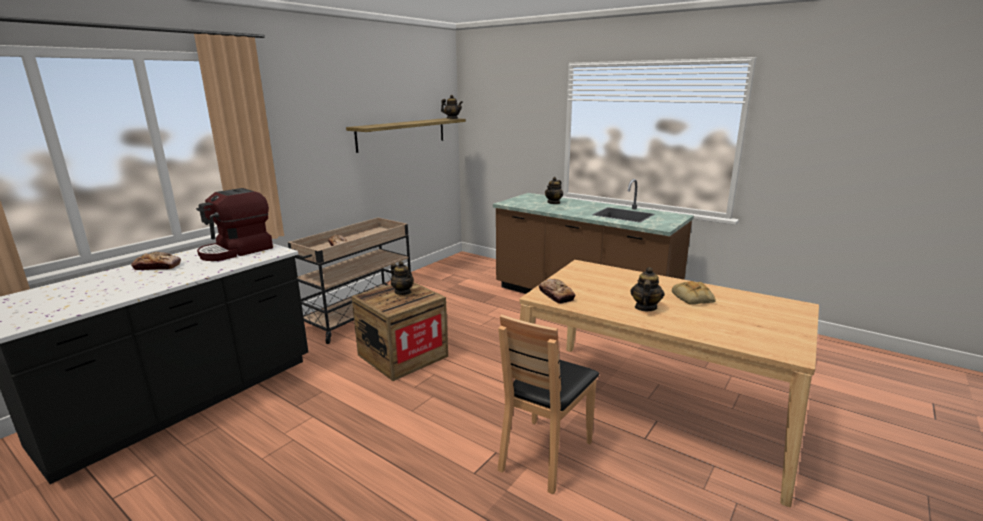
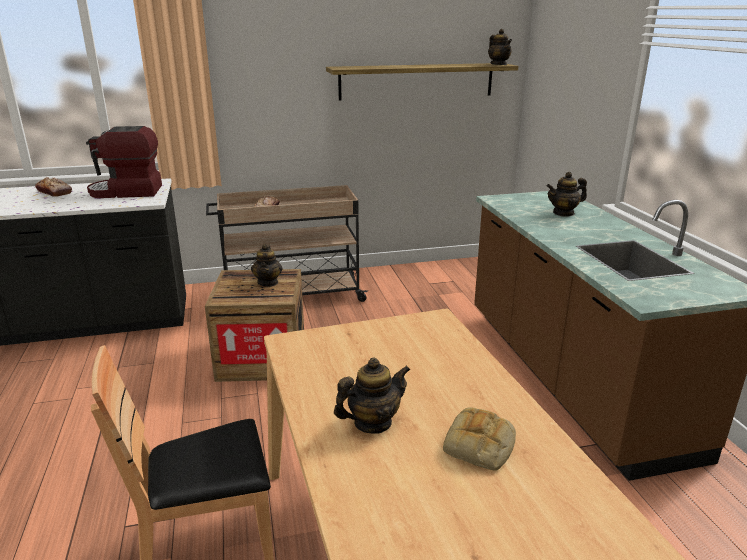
camera: 40 degrees right, 5 degrees up
bread [539,279,576,304] -> none

